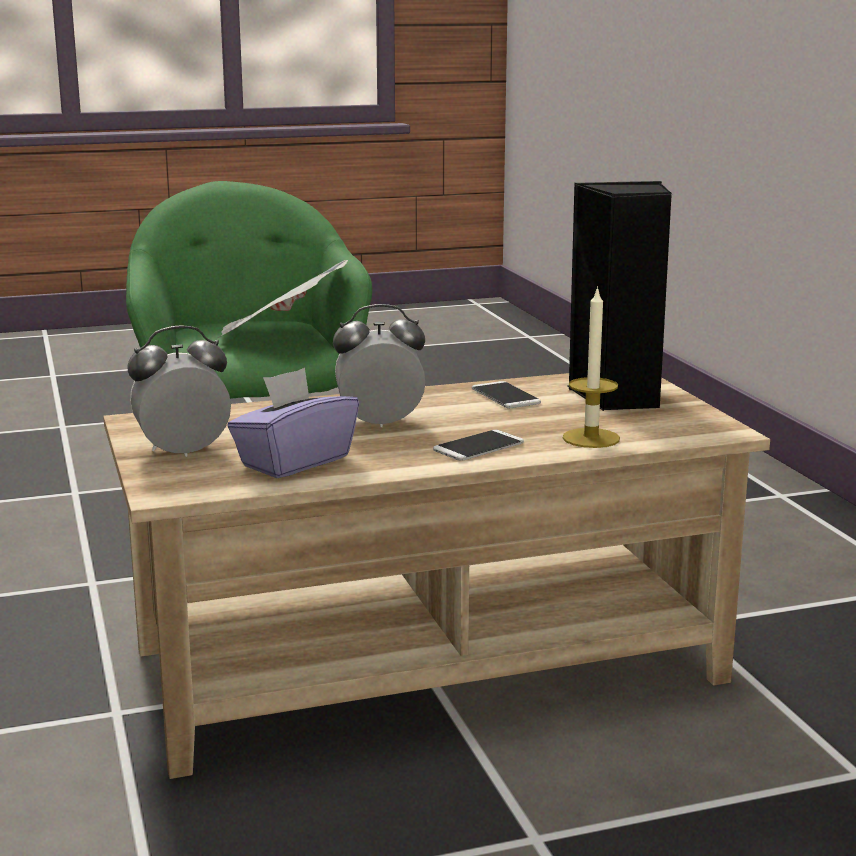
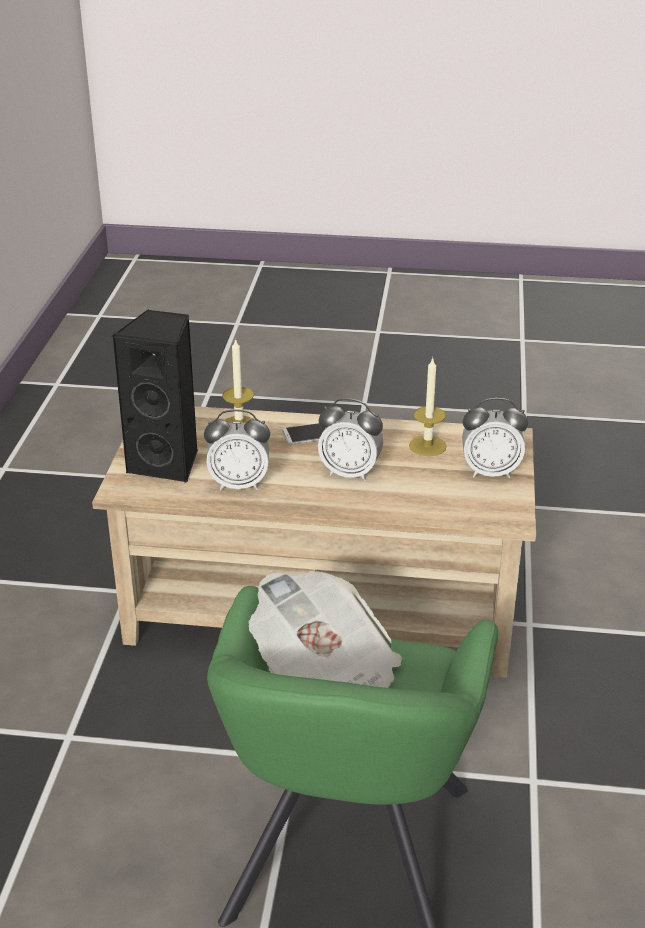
camera: 155 degrees left, 15 degrees up
purple tissue box [227,368,359,478] -> candle [409,358,447,456]
phone [472,381,541,408] -> alarm clock [204,409,270,490]

